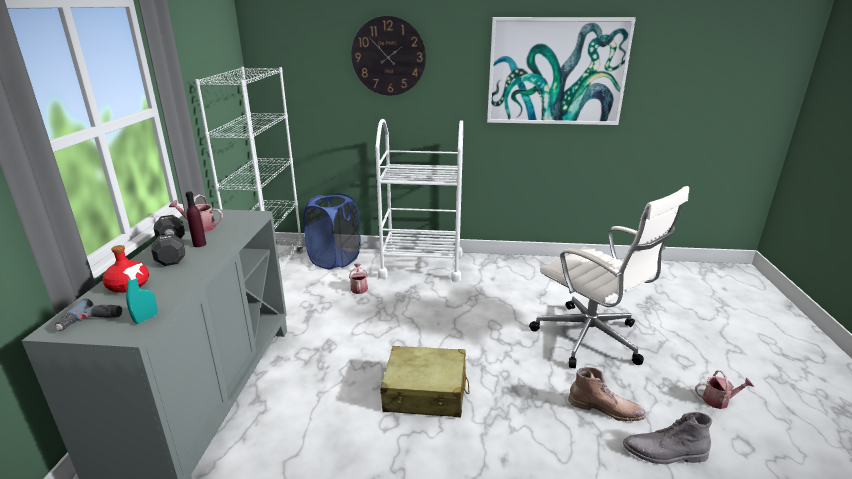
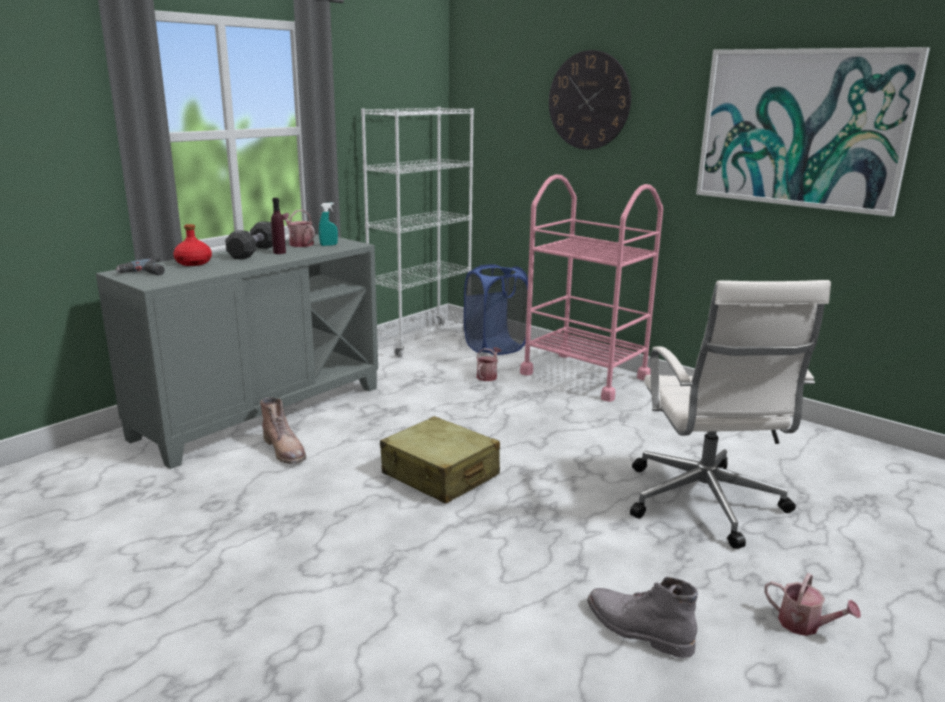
camera: 35 degrees right, 5 degrees down
turquoise spray bottle [123,263,157,324] -> turquoise spray bottle moved to [319,203,338,246]
white cart [375,119,463,282] -> pink cart [520,174,663,402]
brown boot [568,367,646,422] -> brown boot moved to [260,397,306,464]

